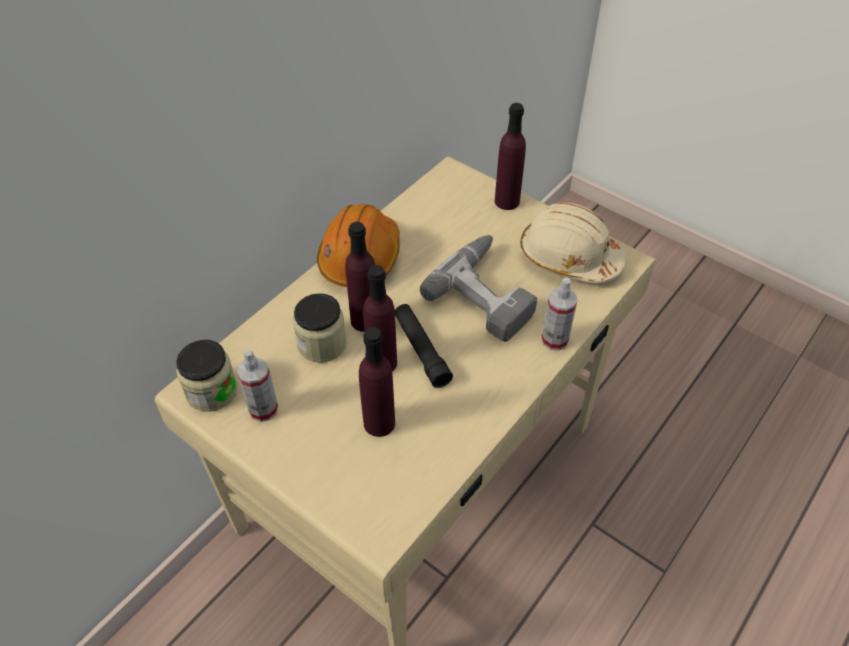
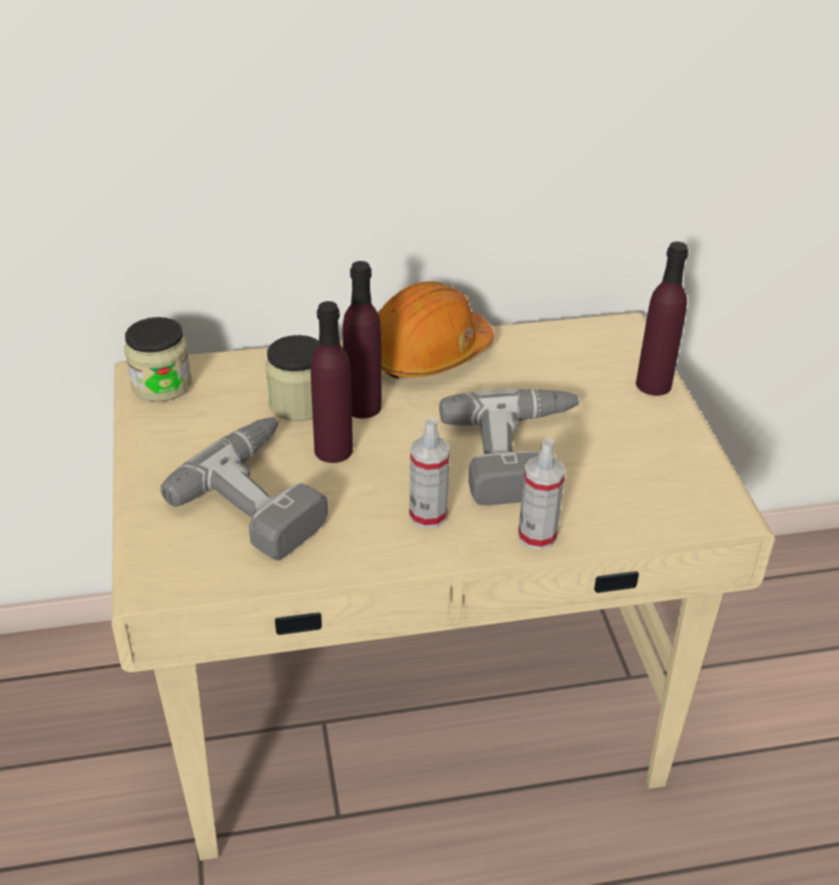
camera: 40 degrees right, 10 degrees down
spray bottle [237,349,278,422] -> spray bottle moved to [409,418,450,529]
purple bottle [359,327,395,437] -> power drill [161,417,328,561]
black flashlight [395,304,453,388] -> none
beige hard hat [520,203,626,283] -> none

